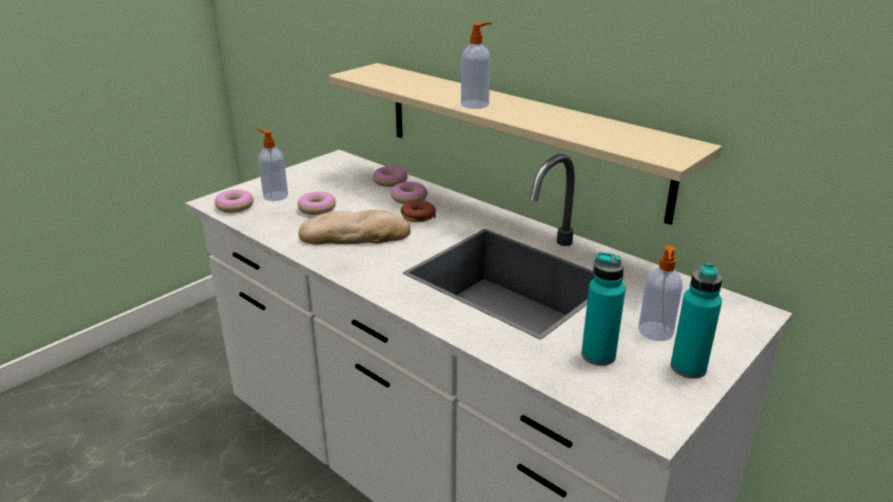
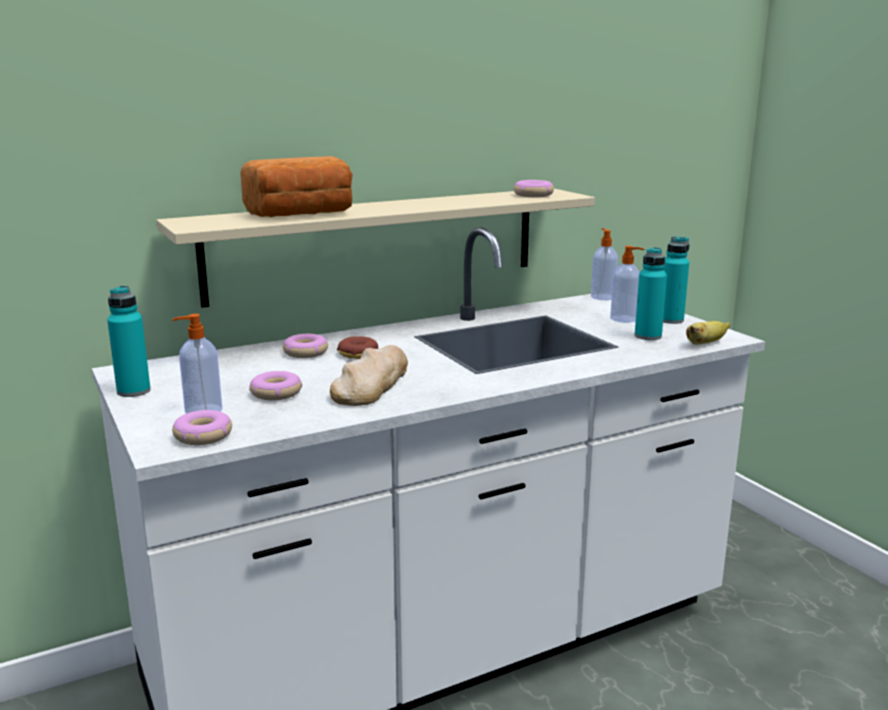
camera: 70 degrees left, 10 degrees down
donut [373,166,408,187] -> donut moved to [514,180,554,197]
soap dispenser [461,22,492,109] -> soap dispenser moved to [591,228,618,300]
none -> turquoise bottle [107,286,151,397]
none -> bread [240,156,353,217]
none -> banana [686,321,730,345]

